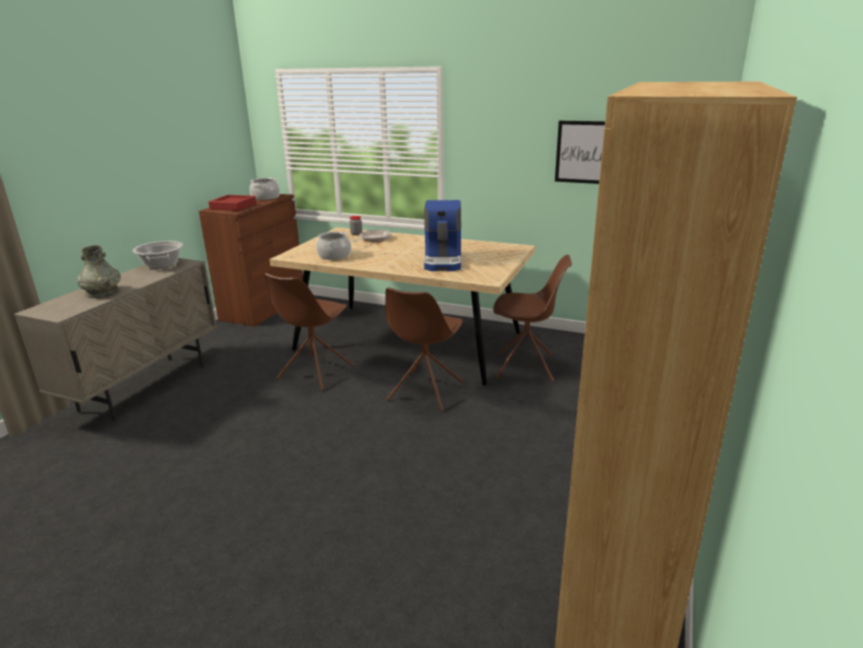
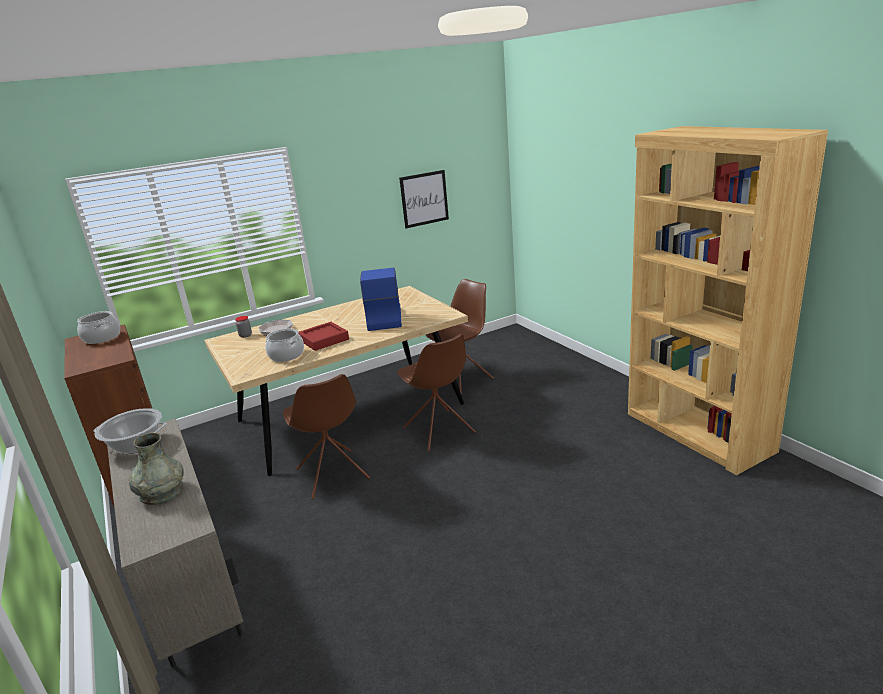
camera: 50 degrees left, 0 degrees up
red tray [209,195,256,211] -> red tray moved to [298,322,349,351]
coffee machine [424,200,461,271] -> coffee machine turned 135 degrees counterclockwise [360,268,402,331]

